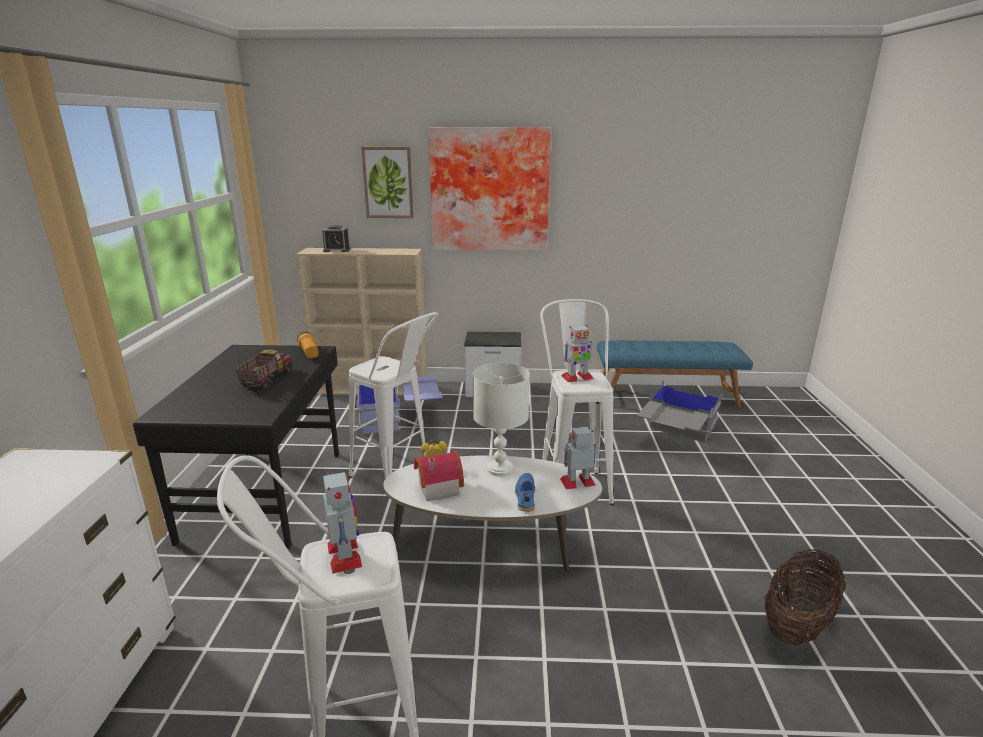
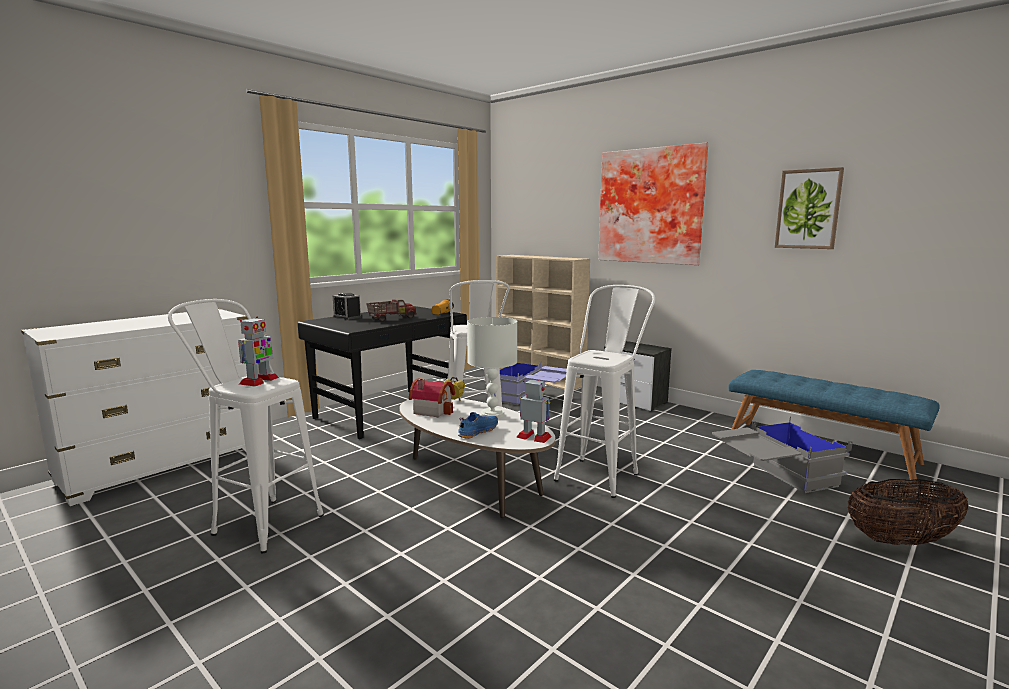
camera: 40 degrees right, 10 degrees down
alarm clock [322,225,350,252] -> alarm clock moved to [333,293,362,320]
picture [361,147,414,218] -> picture moved to [775,167,844,249]
toy robot [562,325,593,382] -> none
basket [764,548,846,645] -> basket moved to [848,479,969,545]

